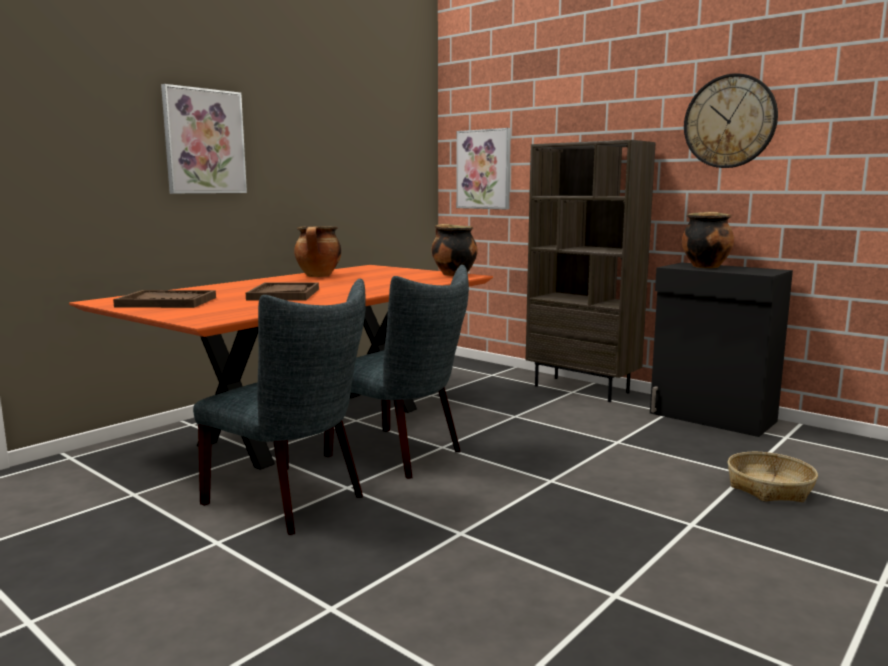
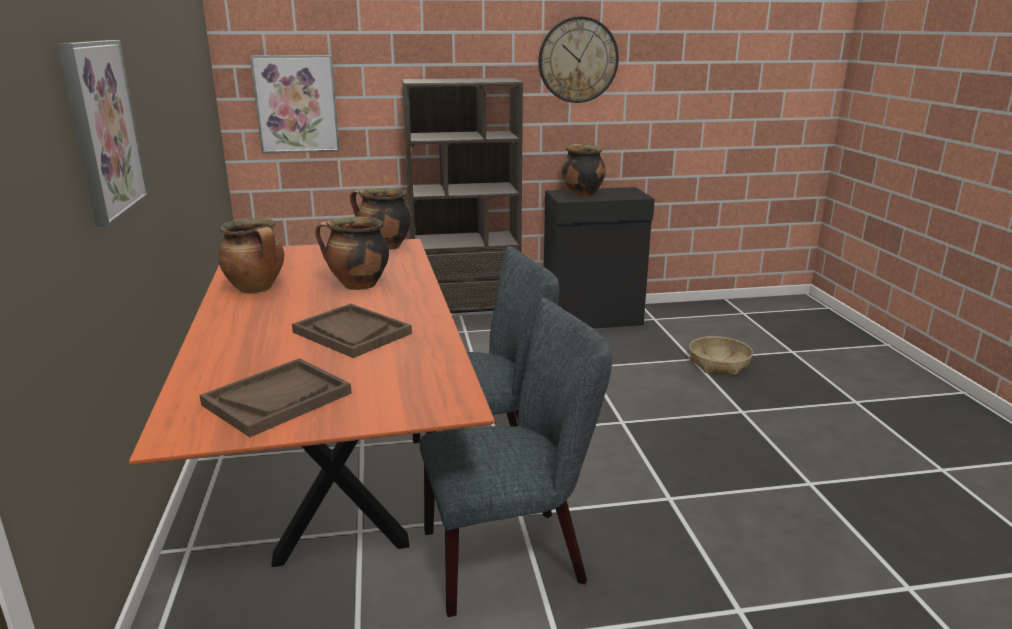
camera: 50 degrees left, 10 degrees up
none -> cooking pot [315,217,389,290]

